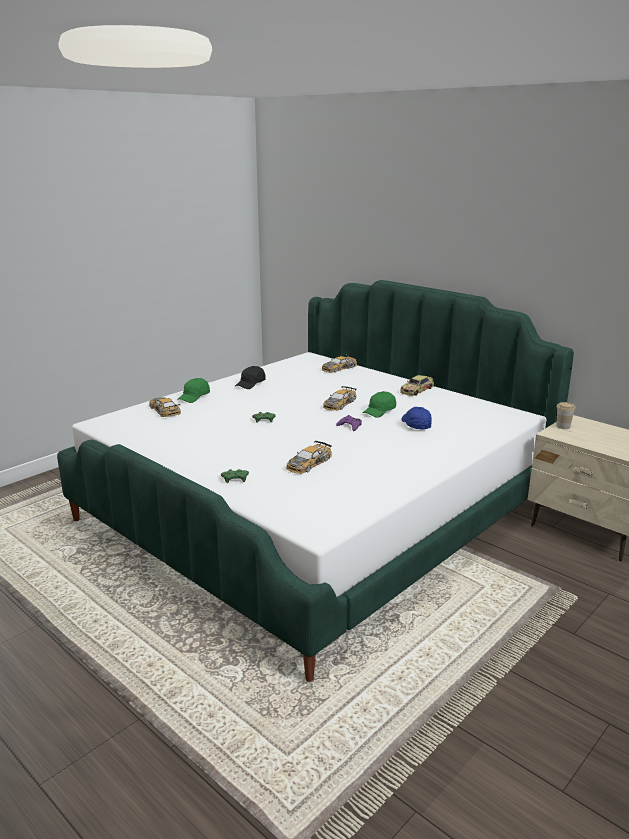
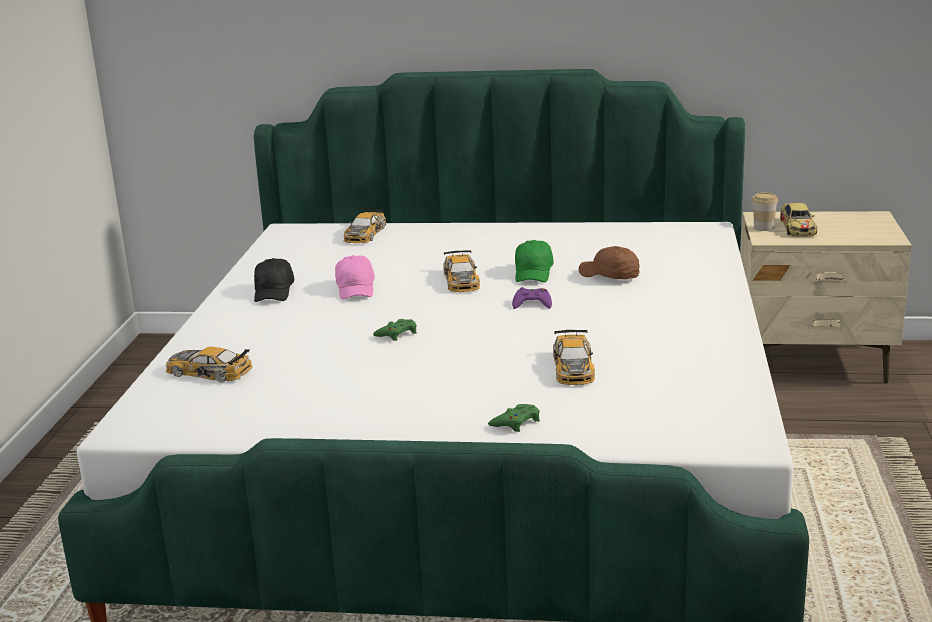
camera: 35 degrees left, 0 degrees up
green cap [177,378,210,403] -> none
toy car [400,375,434,396] -> toy car moved to [780,203,817,237]
blue cap [402,407,432,430] -> brown cap [579,246,639,279]
none -> pink cap [335,255,375,299]

